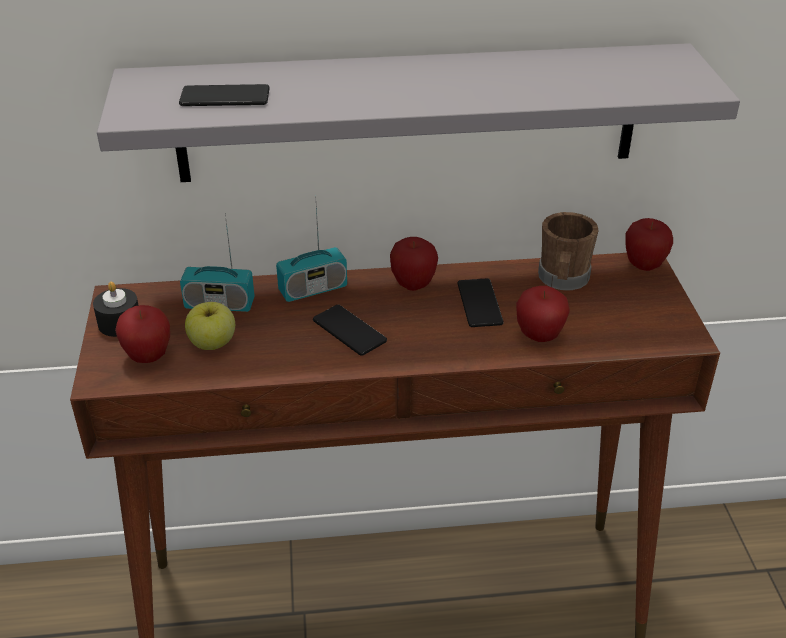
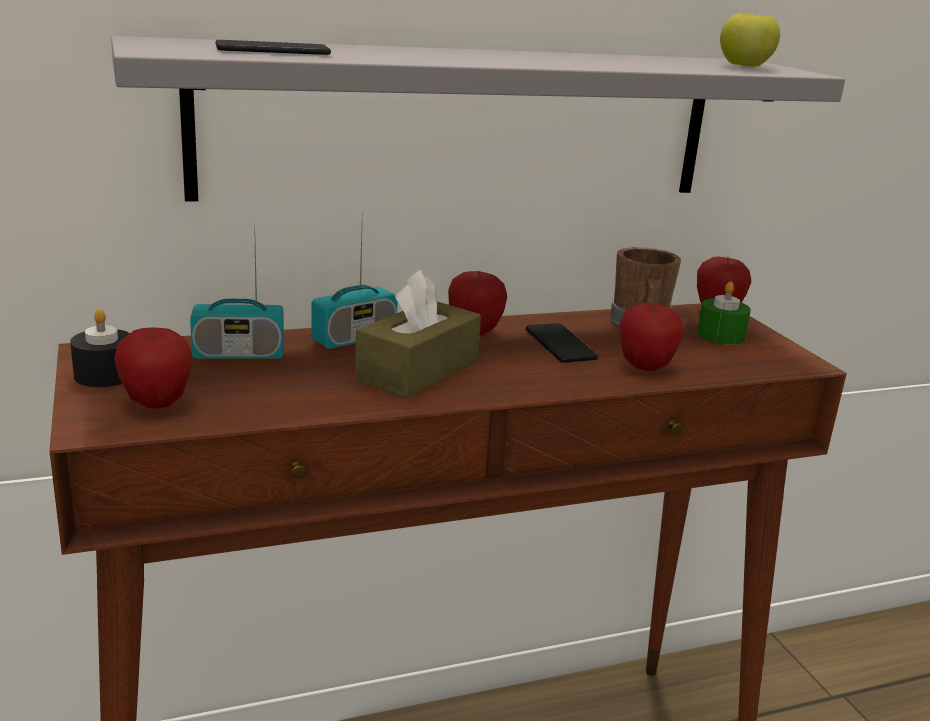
camera: 15 degrees left, 15 degrees down
apple [185,302,235,350] -> apple moved to [720,13,780,67]
phone [313,305,387,356] -> brown tissue box [355,270,481,399]
none -> green candle [697,281,751,345]

